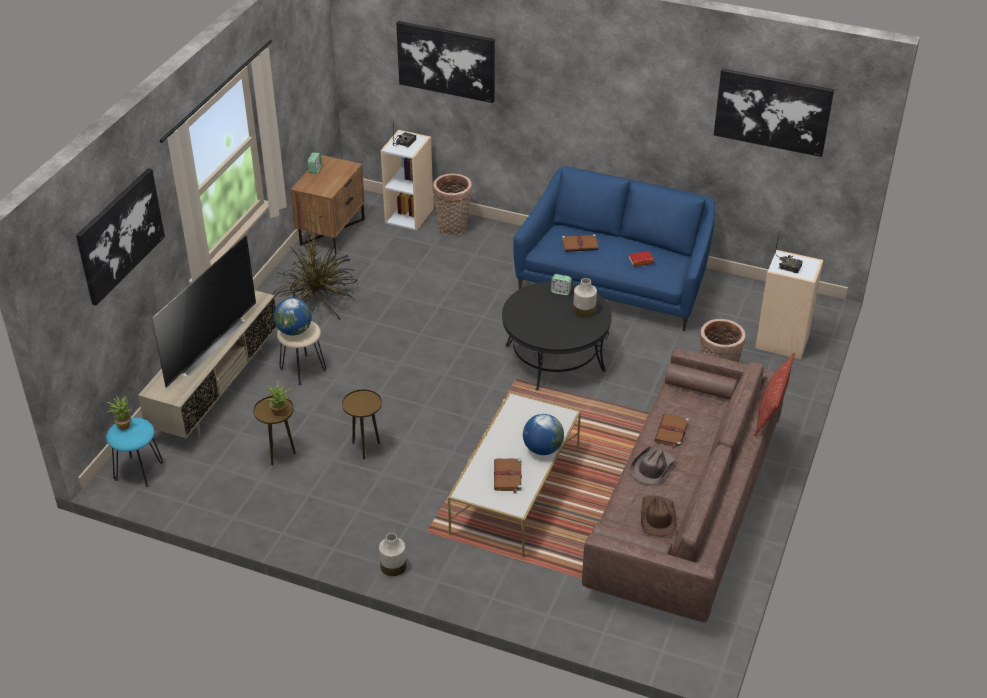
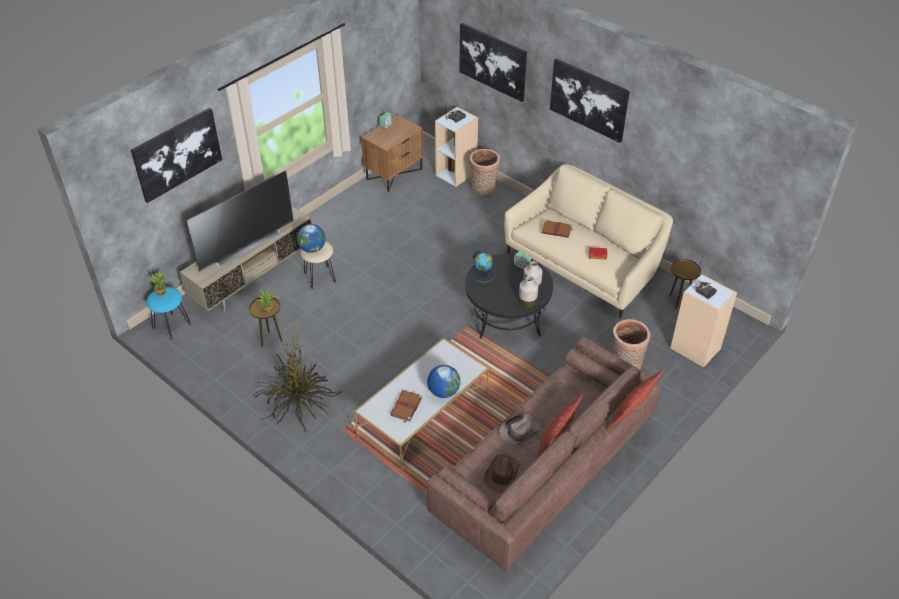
camera: 20 degrees right, 5 degrees up
potted plant [273,204,358,320] -> potted plant moved to [253,327,342,433]
brown side table [342,389,382,460] -> brown side table moved to [669,259,701,310]
beige vase [379,533,406,576] -> beige vase moved to [518,276,538,307]
blue sofa [513,166,715,331] -> beige sofa [504,164,673,319]
brown book [654,414,689,449] -> none
picture [714,69,834,157] -> picture moved to [550,59,630,143]
none -> globe [470,250,496,284]
none -> pillow [535,394,583,459]

